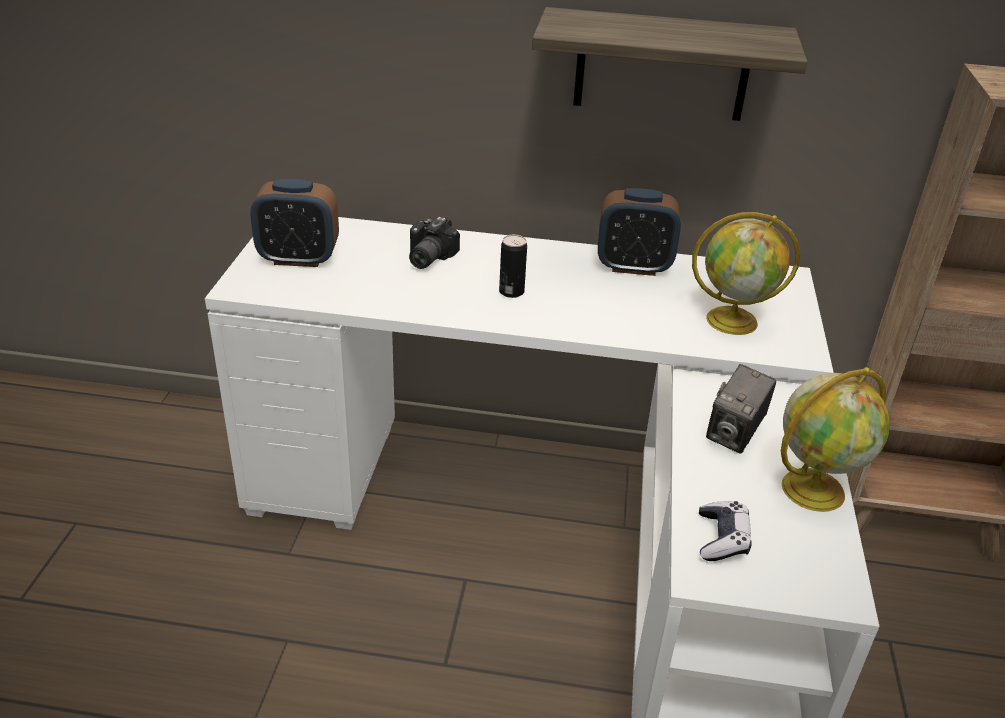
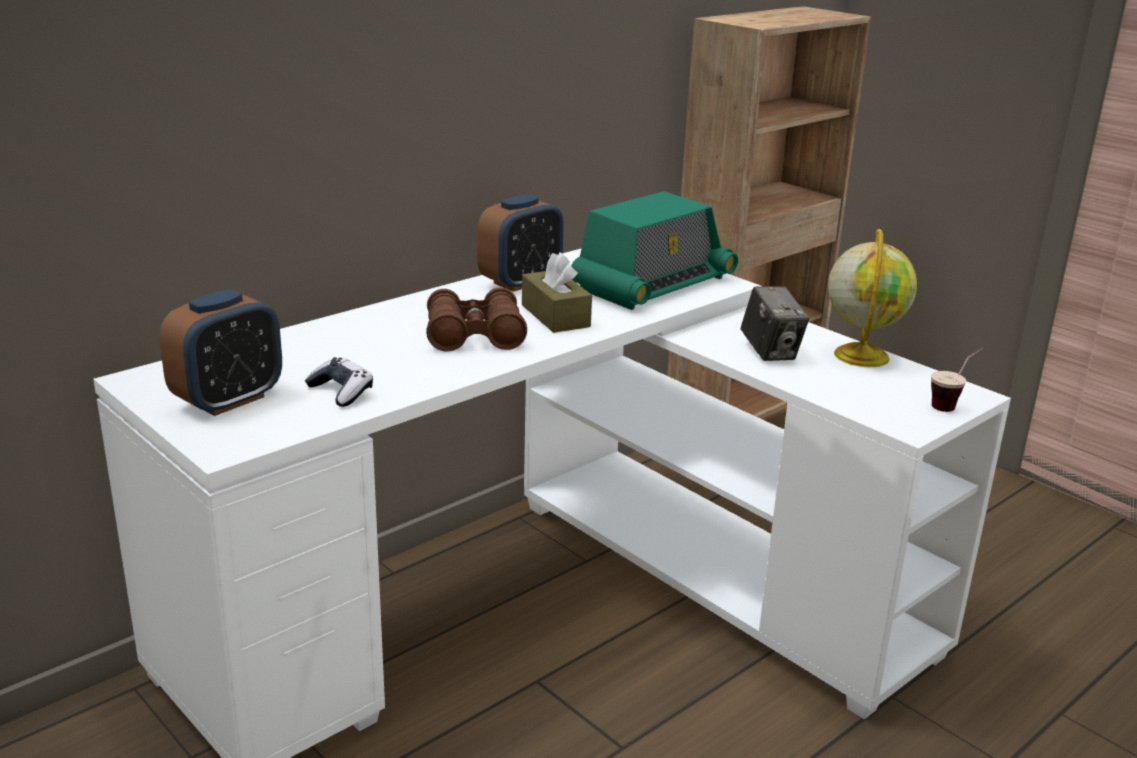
camera: 50 degrees left, 10 degrees down
camera [409,217,460,269] -> none
can [499,235,527,298] -> brown binoculars [426,287,527,352]
shelf [532,7,808,121] -> none
globe [692,212,800,335] -> radio [571,191,738,310]
game controller [699,501,752,561] -> game controller moved to [305,357,373,407]
none -> brown tissue box [522,252,592,333]
none -> cup [931,348,983,412]

